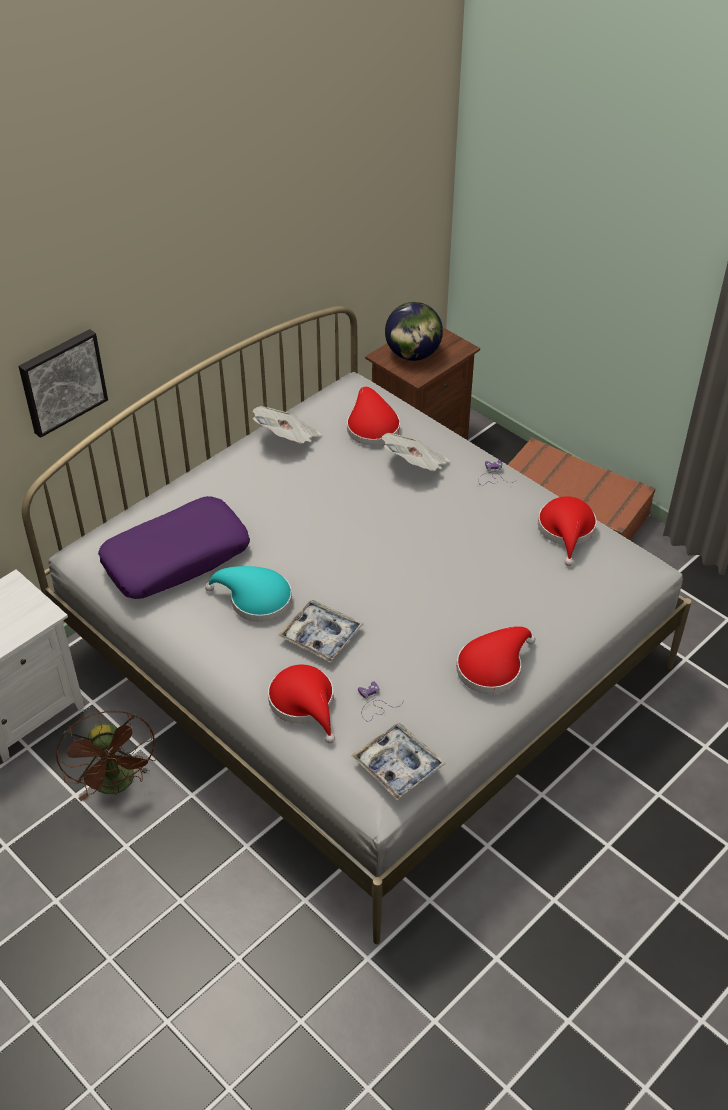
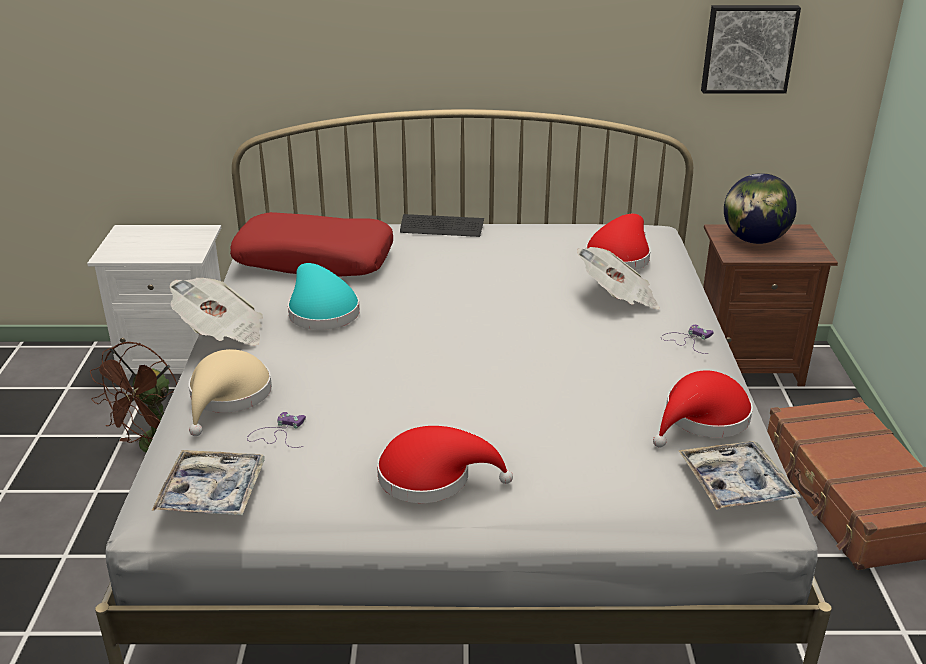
camera: 45 degrees right, 15 degrees down
picture [19,329,108,438] -> picture moved to [701,5,801,93]
purple pillow [98,496,250,599] -> red pillow [230,212,393,277]
newspaper [252,406,322,444] -> newspaper moved to [170,278,263,346]
red hat [268,665,335,743] -> beige hat [189,349,272,436]
tray [277,600,363,663] -> tray moved to [678,441,801,510]
none -> keyboard [400,214,484,237]

